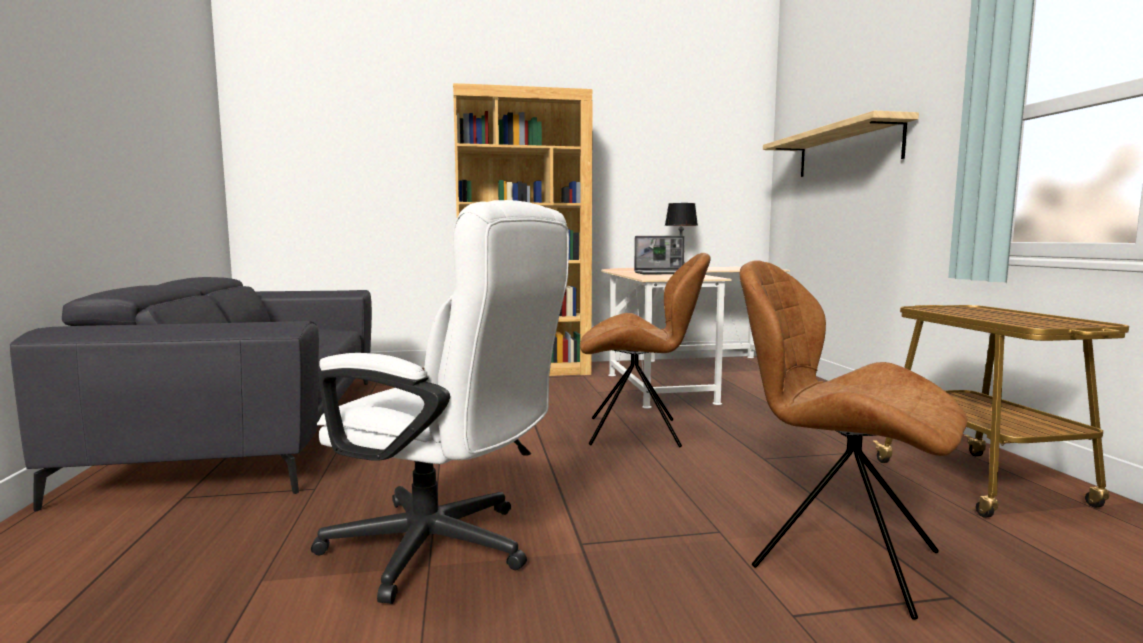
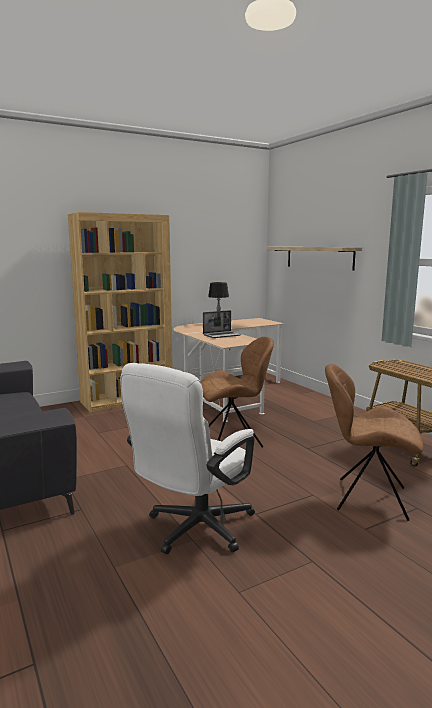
camera: 20 degrees left, 5 degrees up
white office chair [311,200,569,604] -> white office chair turned 120 degrees clockwise [120,363,255,554]

